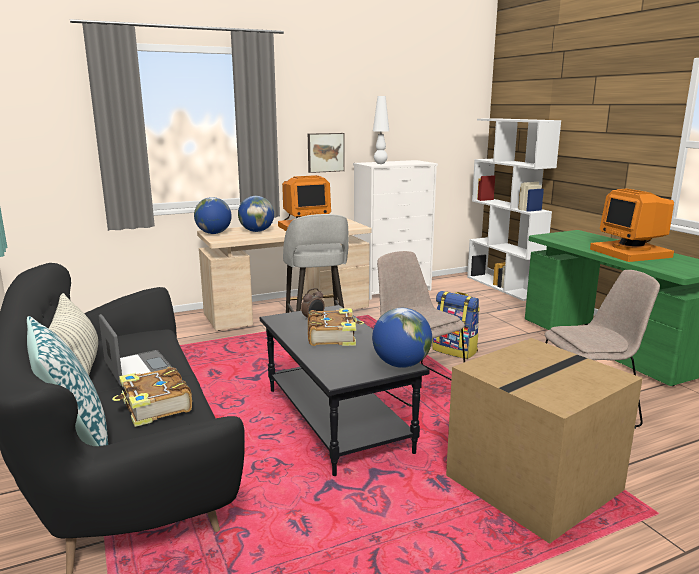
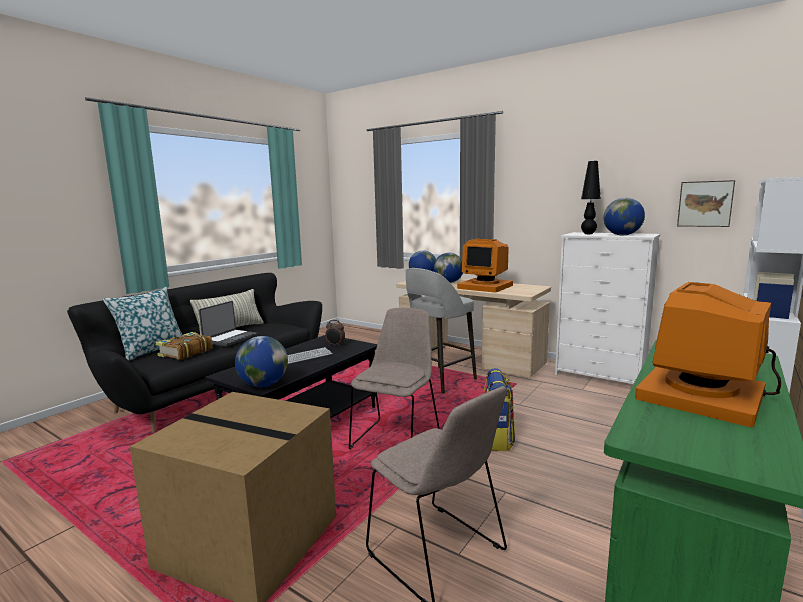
camera: 60 degrees right, 5 degrees down
picture [308,133,345,173] -> picture moved to [677,180,735,227]
book [308,308,364,346] -> keyboard [287,347,333,364]
white table lamp [373,96,389,164] -> black table lamp [581,161,601,234]
none -> globe [604,198,645,235]

